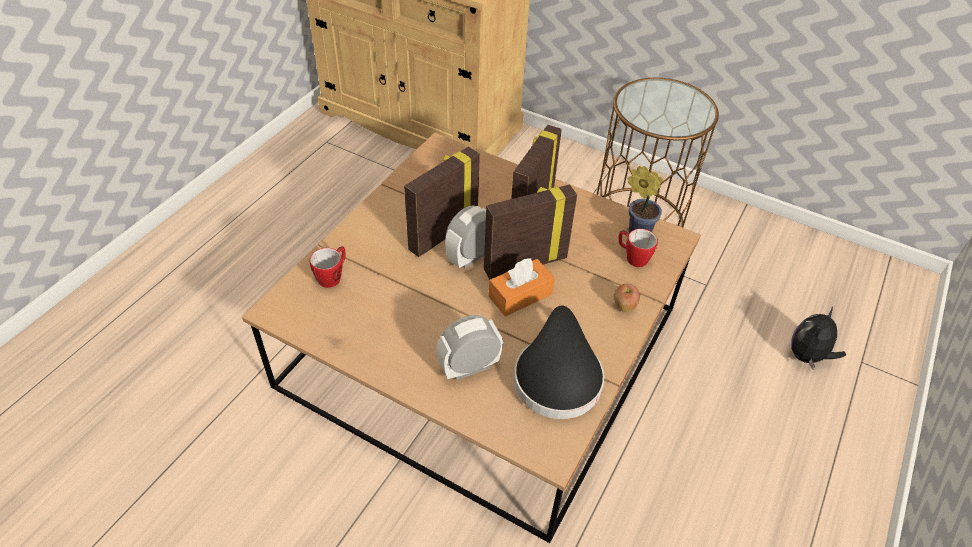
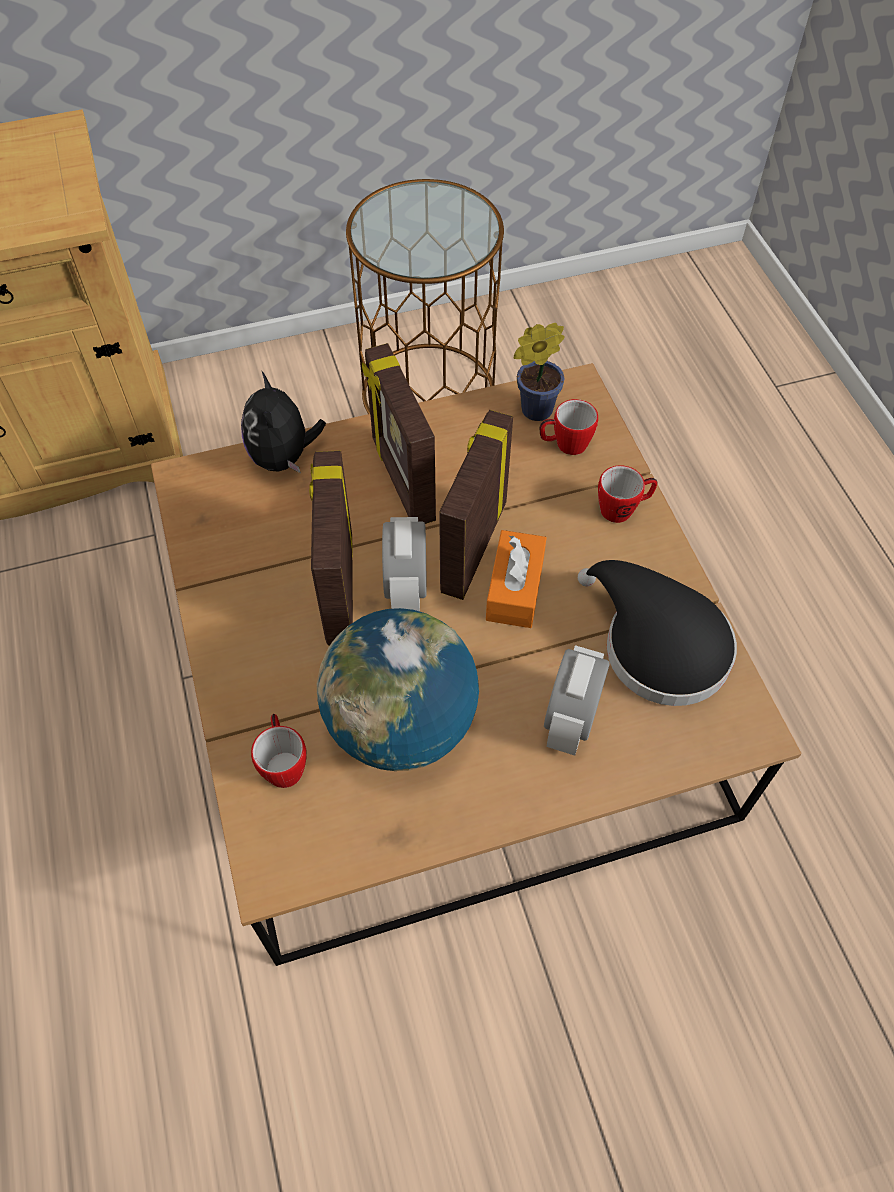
camera: 45 degrees left, 10 degrees up
apple [614,284,640,312] -> mug [598,465,658,523]
plush toy [791,306,846,370] -> plush toy moved to [241,370,326,473]
none -> globe [317,608,479,771]

